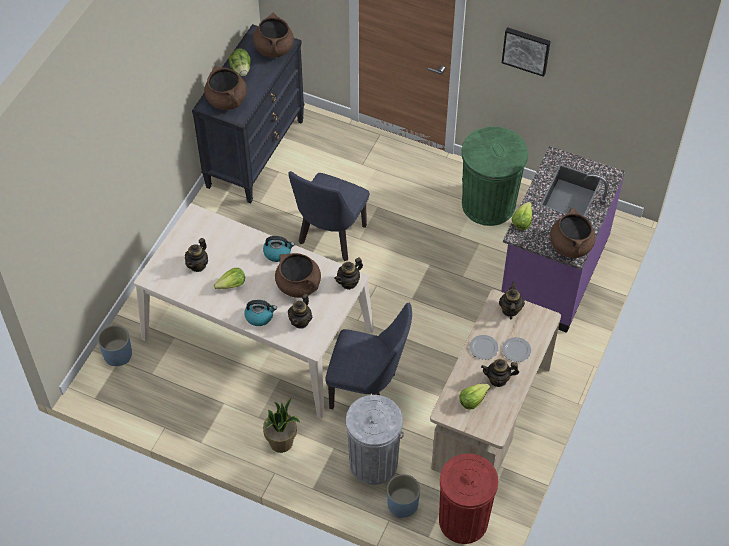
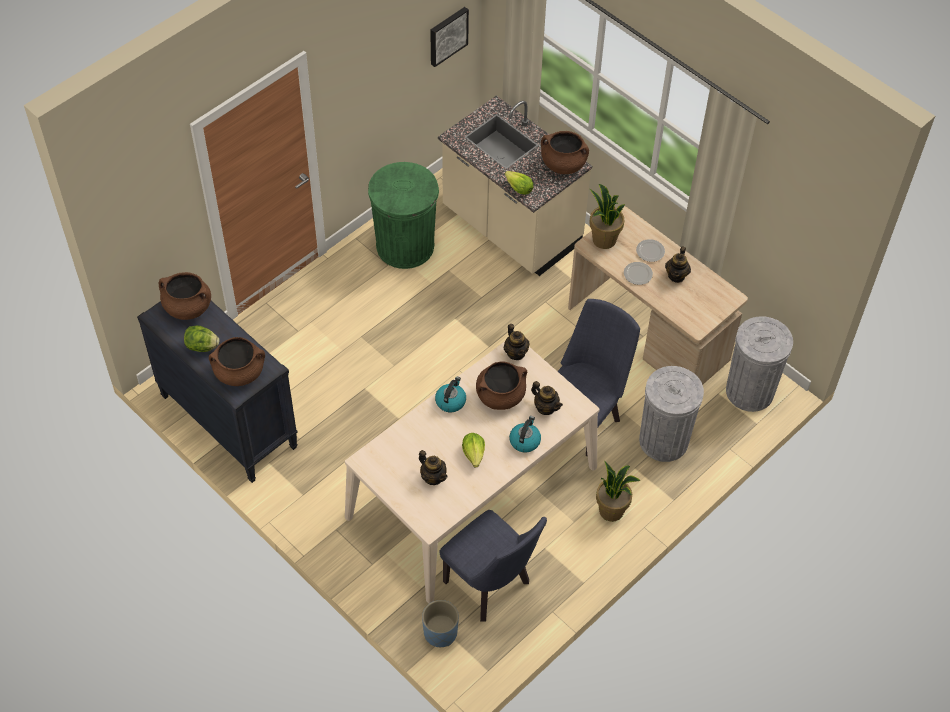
camera: 70 degrees left, 0 degrees up
blue chair [288,171,369,261] -> blue chair moved to [439,510,547,622]
blue planter [387,474,420,518] -> none
red trash can [439,453,498,544] -> grey trash can [726,316,793,412]
lettuce [459,384,490,410] -> none
teapot [499,282,525,319] -> potted plant [589,184,625,249]
purple counter [501,146,625,333] -> beige counter [438,95,592,276]
picture [502,27,551,77] -> picture moved to [430,7,469,67]

